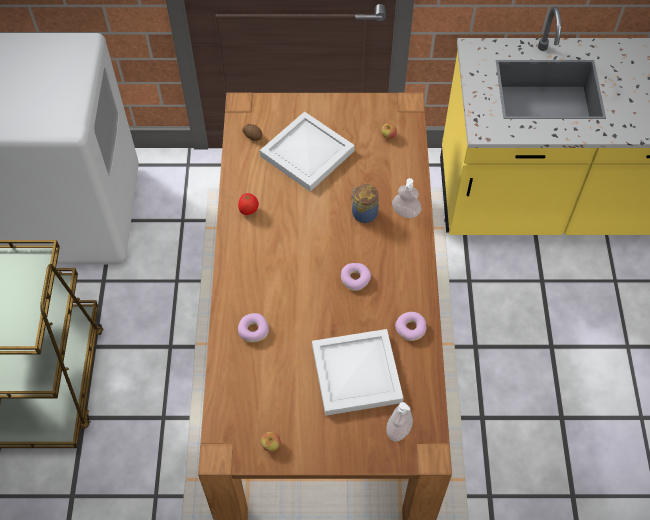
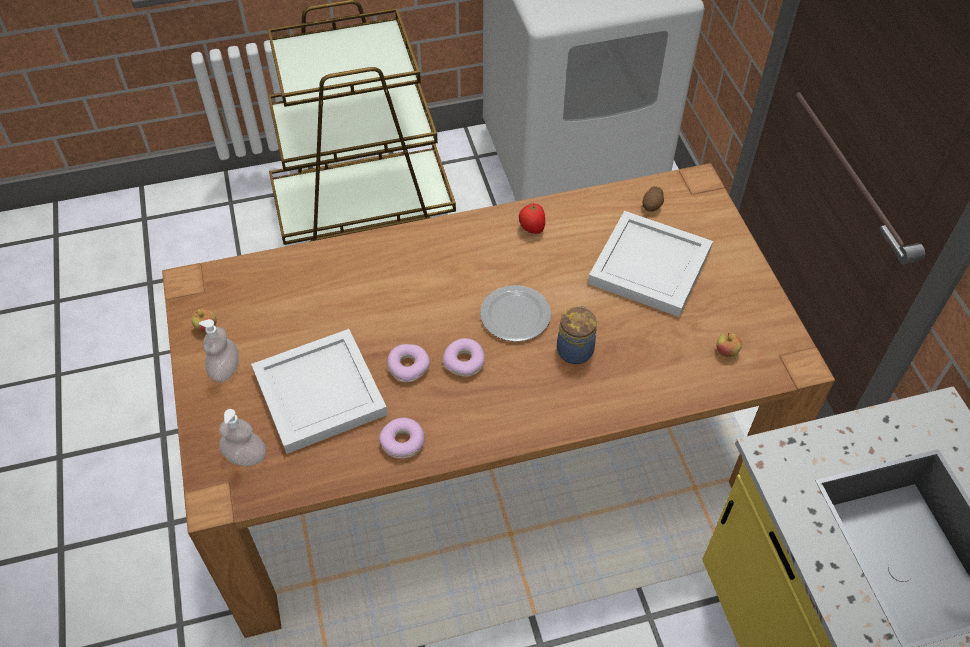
camera: 75 degrees right, 5 degrees down
donut [238,313,269,342] -> donut moved to [387,344,430,383]
soap dispenser [392,178,422,218] -> soap dispenser moved to [199,319,239,382]
none -> plate [480,285,551,342]

